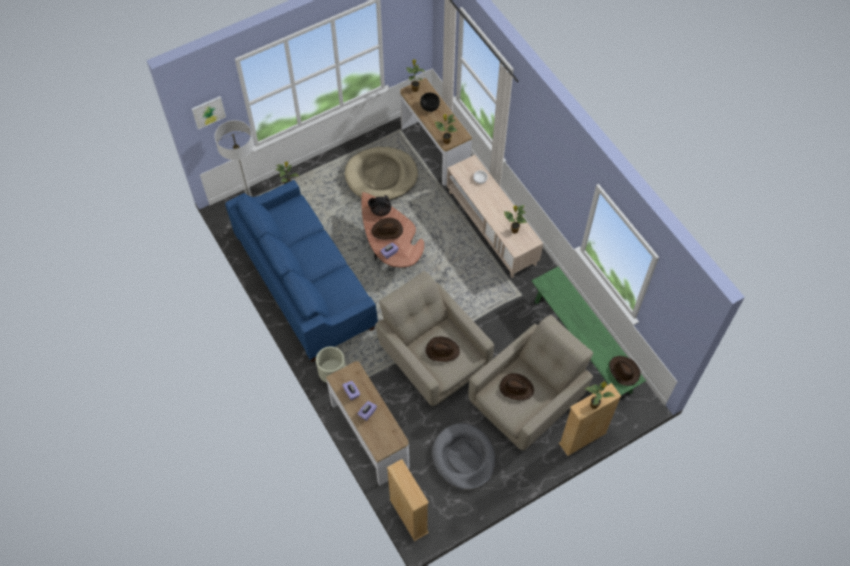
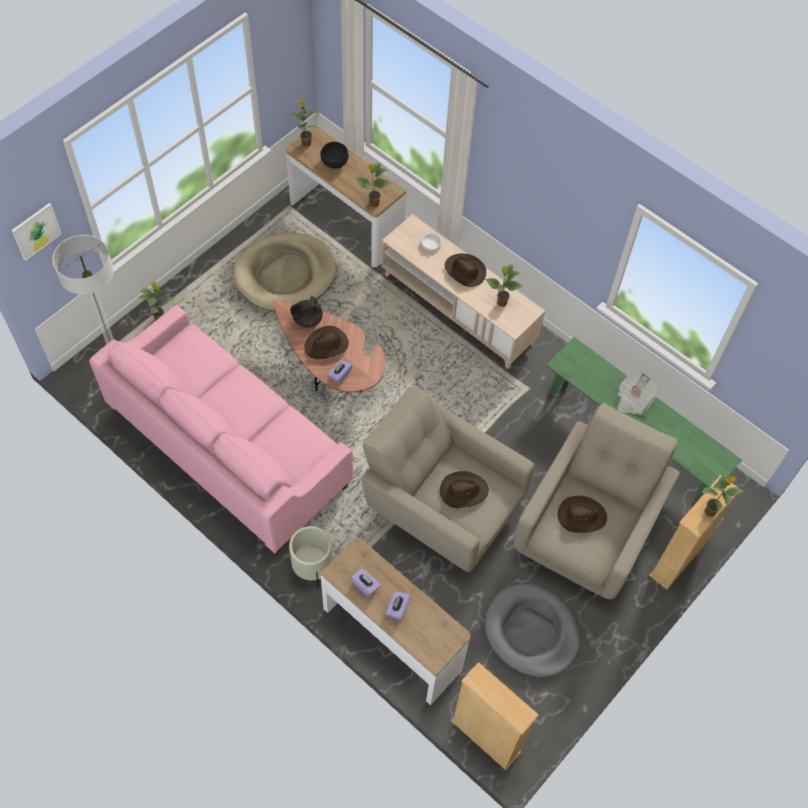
camera: 20 degrees left, 0 degrees up
blue sofa [225,180,378,362] -> pink sofa [89,305,354,556]
brown hat [609,356,641,386] -> brown hat moved to [445,254,486,287]
none -> newspaper [618,373,657,415]

